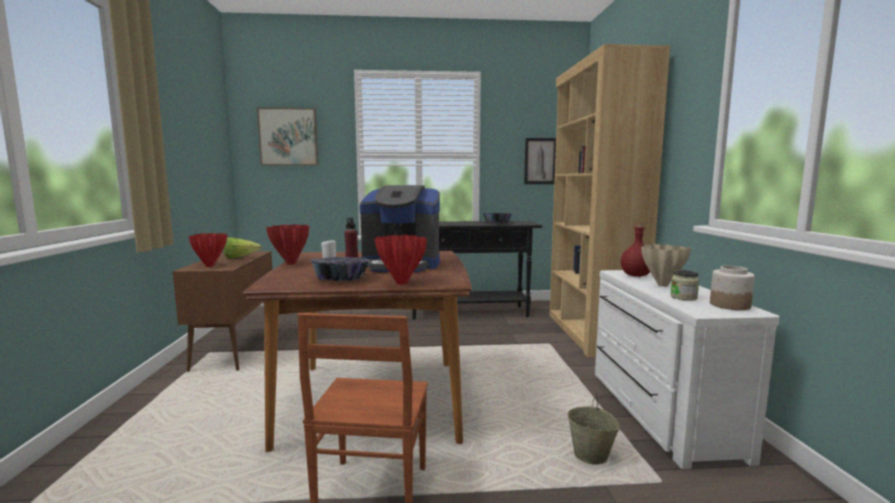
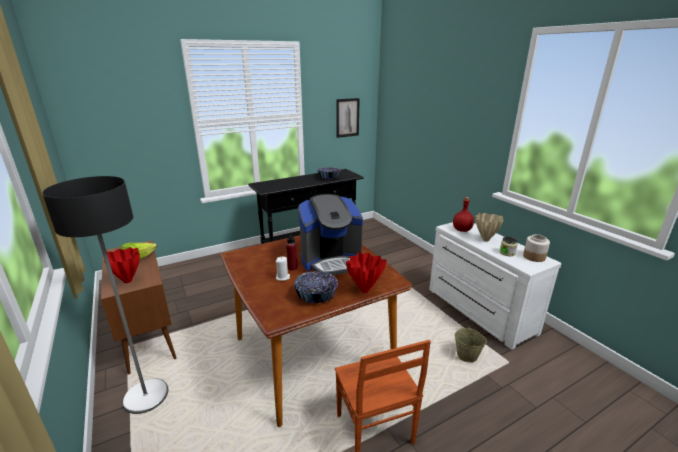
camera: 25 degrees left, 15 degrees up
picture [257,107,318,166] -> none
red vase [266,224,309,264] -> none
brown bookcase [549,44,670,358] -> none
none -> floor lamp [42,176,168,414]

